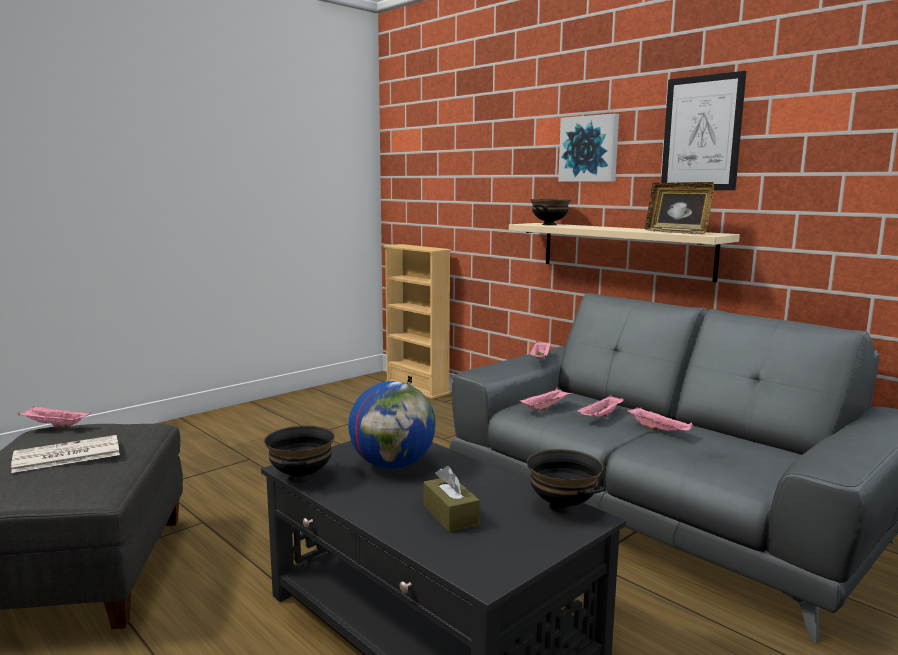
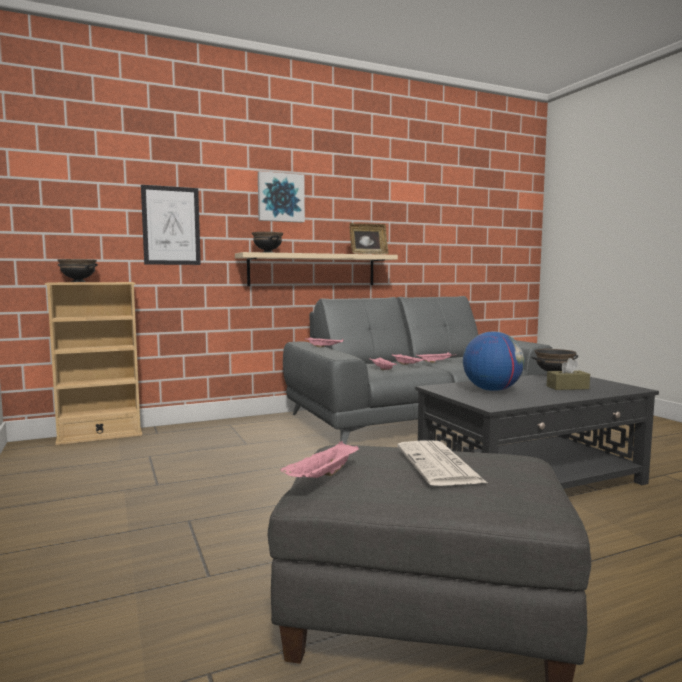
camera: 70 degrees left, 5 degrees down
black bowl [264,426,335,483] -> black bowl moved to [57,259,98,282]
picture [661,71,746,190] -> picture moved to [141,185,201,265]

